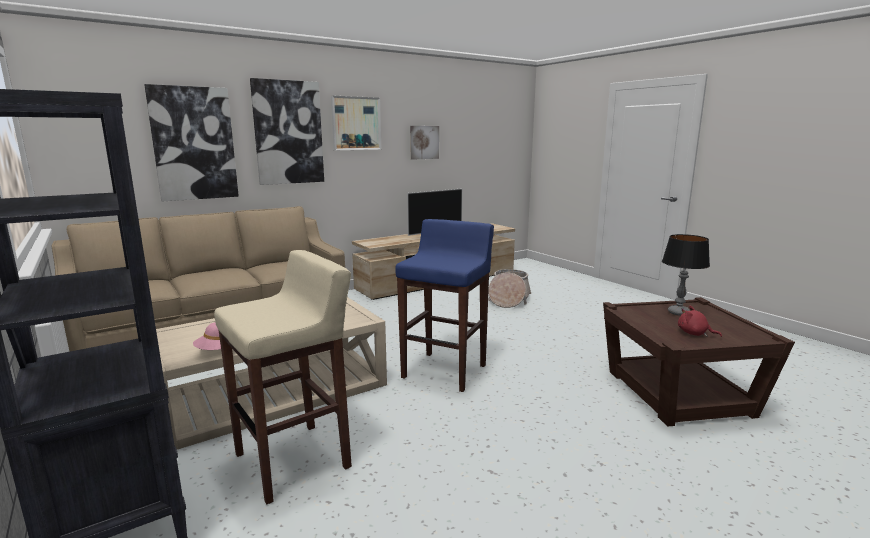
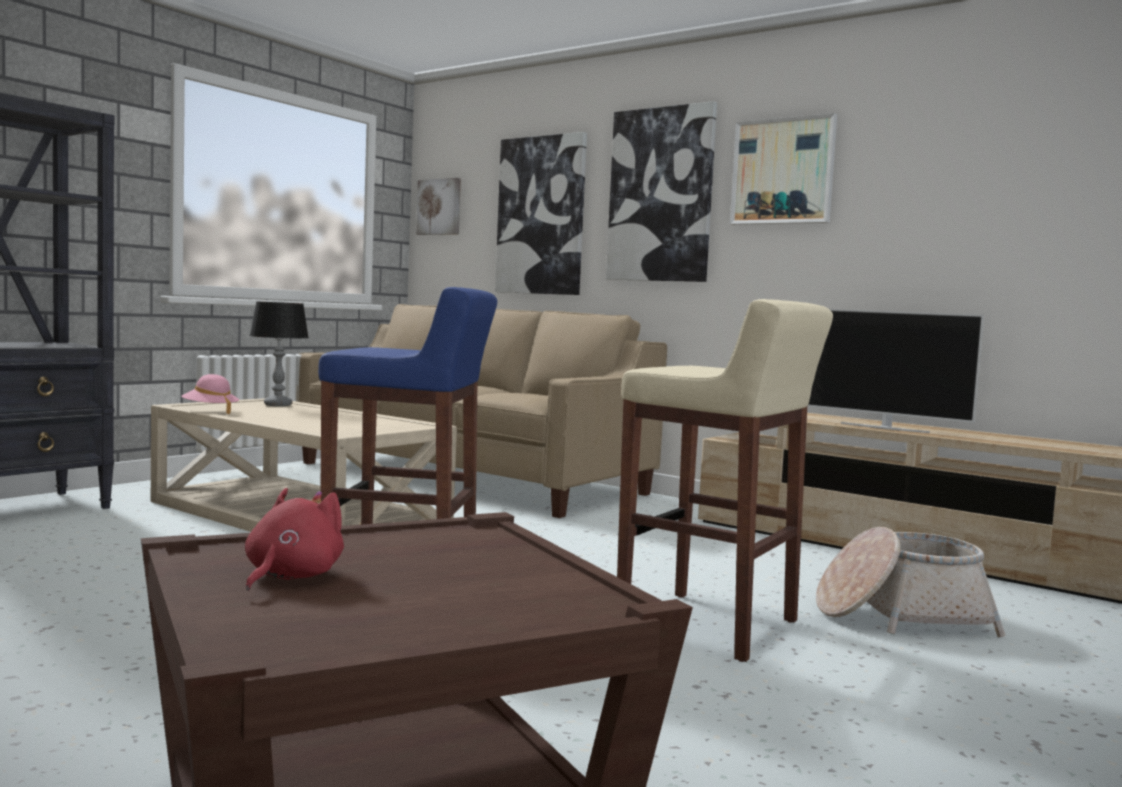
camera: 70 degrees right, 10 degrees down
beige stool [214,250,352,504] -> beige stool moved to [617,299,833,662]
picture [410,126,439,160] -> picture moved to [416,178,461,235]
table lamp [662,234,710,316] -> table lamp moved to [250,302,309,406]

